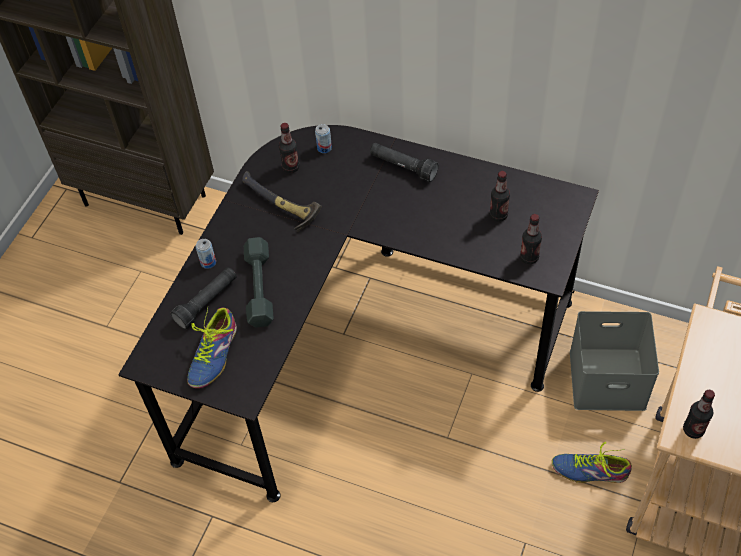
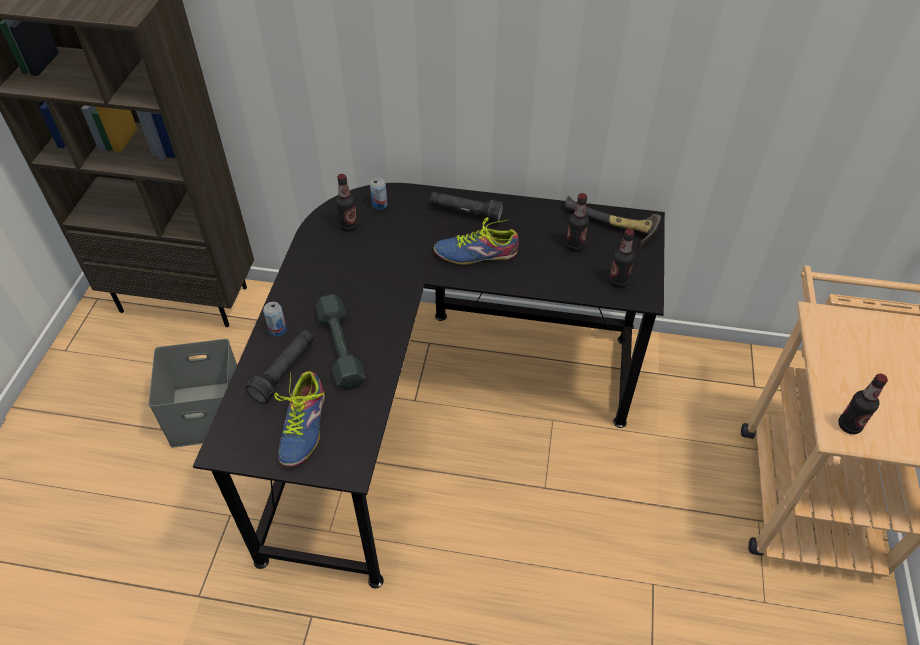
camera: 15 degrees left, 5 degrees down
hammer [242,171,322,232] -> hammer moved to [565,196,661,247]
shoe [552,442,632,483] -> shoe moved to [434,217,519,265]
grey storage box [570,311,659,411] -> grey storage box moved to [149,339,237,448]

